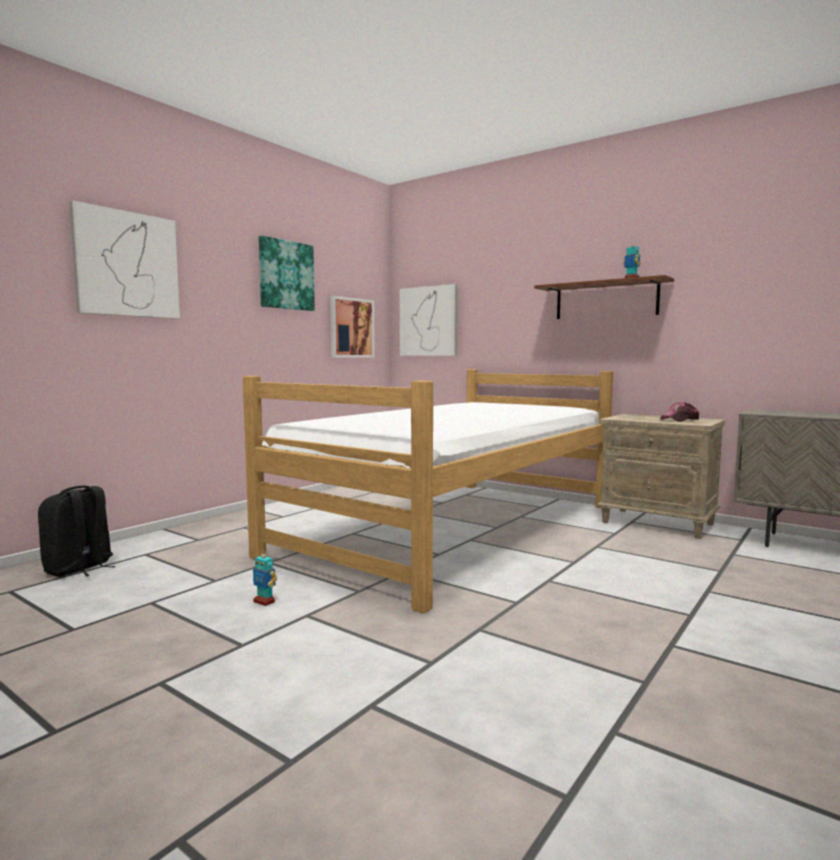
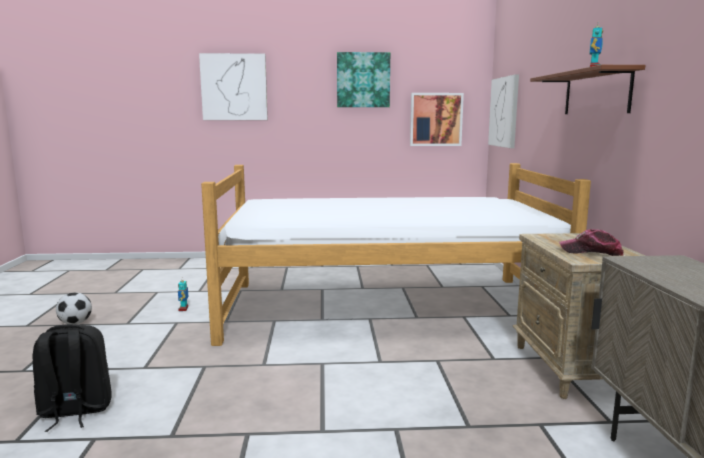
camera: 50 degrees right, 5 degrees up
black backpack [38,486,115,577] -> black backpack moved to [33,324,112,432]
none -> football [56,293,92,324]

